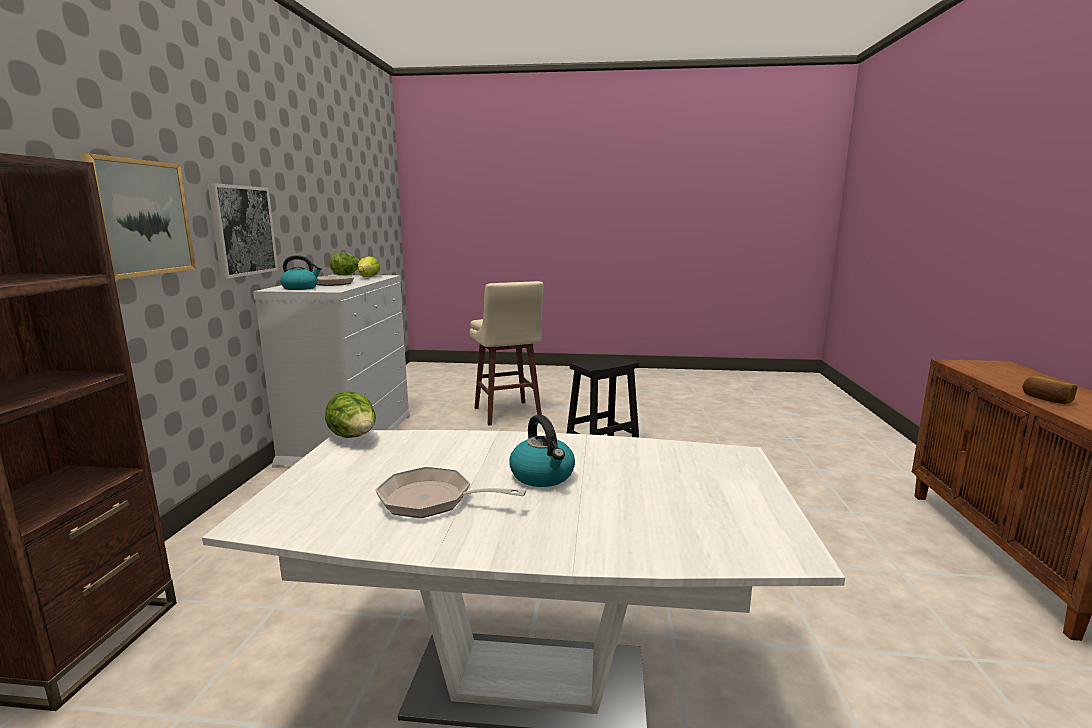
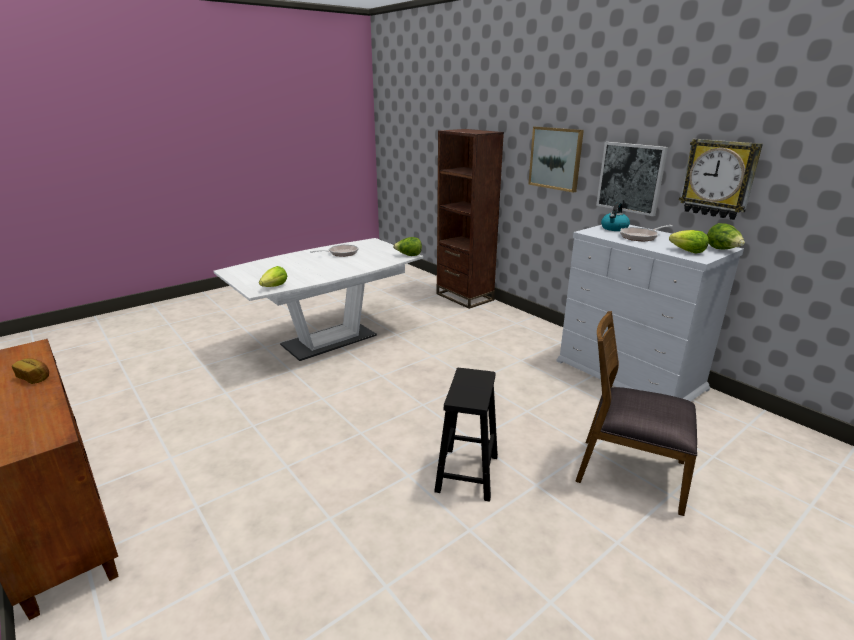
camera: 135 degrees right, 10 degrees up
beige stool [469,281,544,425] -> brown chair [575,311,697,516]
kettle [509,415,575,487] -> none
none -> lettuce [259,266,287,287]
none -> wall clock [679,139,763,220]

